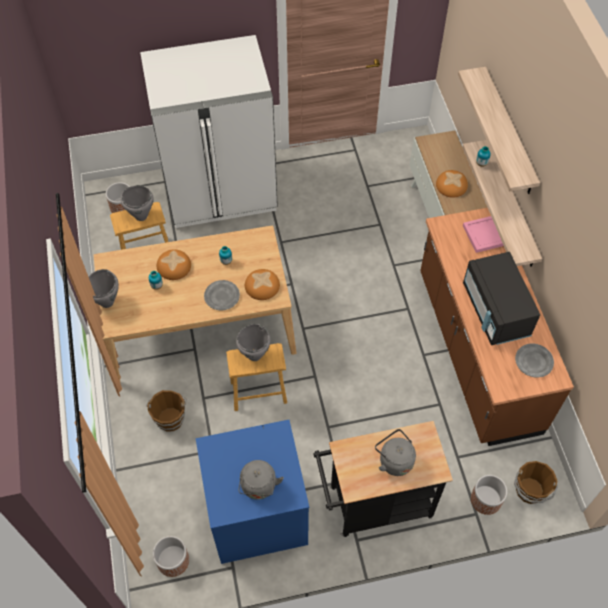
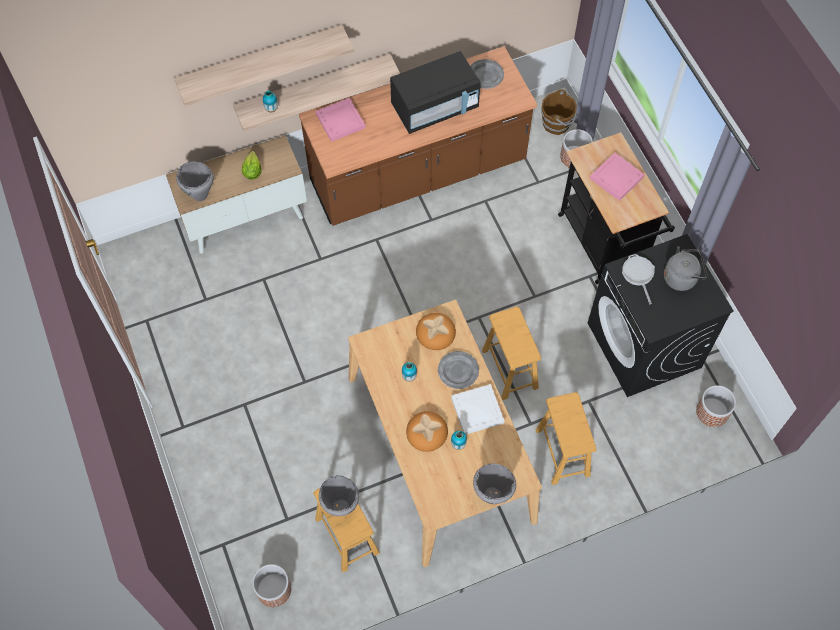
camera: 100 degrees left, 5 degrees up
white fridge [140,35,278,228] -> none
brown bucket [146,390,186,432] -> brown stool [536,392,596,485]
blue washing machine [196,420,309,564] -> black washing machine [588,234,734,397]
grey cooking pot [236,324,271,361] -> grey cooking pot moved to [176,161,213,201]
grey kettle [375,429,416,476] -> pink tray [590,153,645,201]
bread [436,170,468,198] -> lettuce [242,151,262,180]
none -> white tray [451,384,504,435]
none -> frying pan [622,254,655,304]

